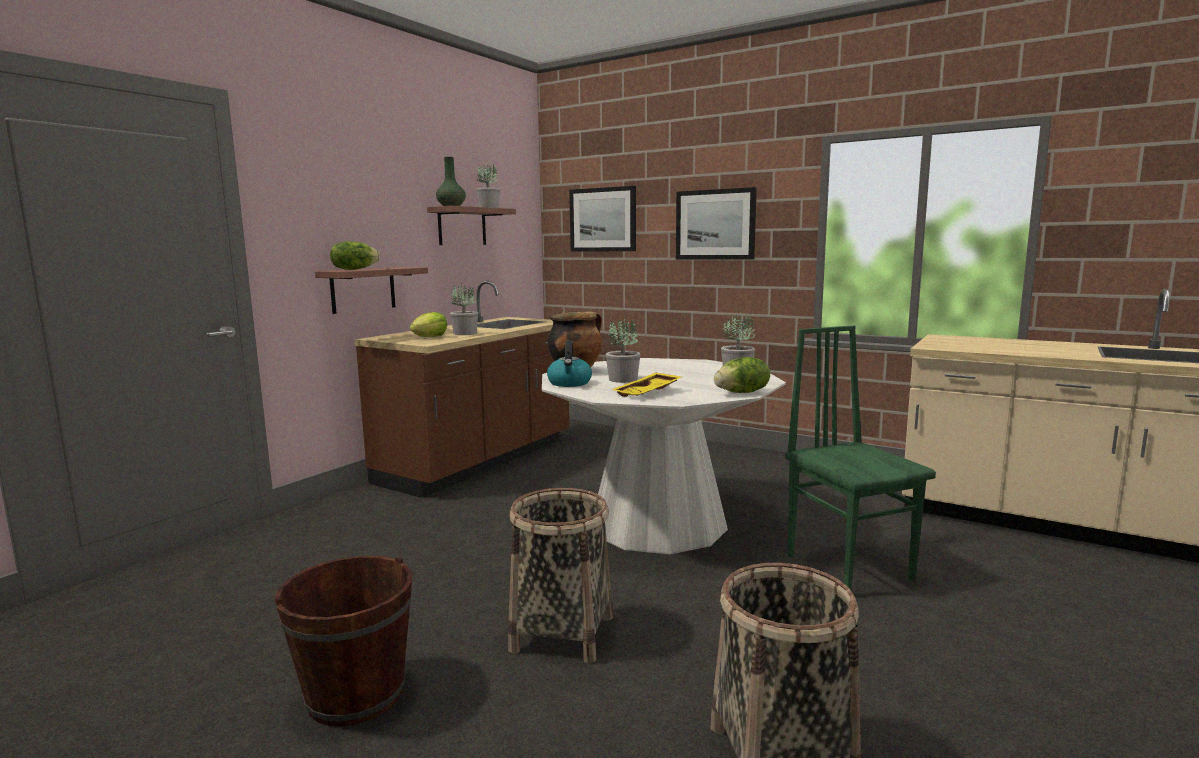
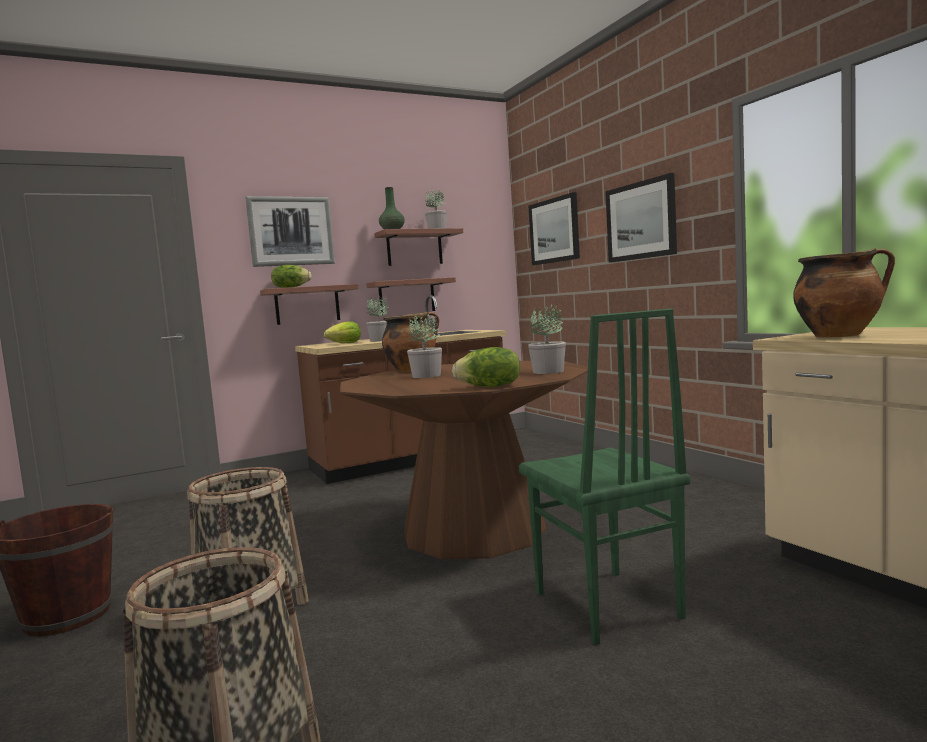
camera: 30 degrees right, 5 degrees down
white dining table [542,358,786,554] -> brown dining table [340,361,588,559]
kettle [547,341,592,387] -> none
yellow tray [612,373,682,397] -> none
green chair [785,326,936,590] -> green chair turned 150 degrees clockwise [519,309,690,645]
none -> picture [246,196,335,267]
none -> shelf [366,277,456,315]
none -> cooking pot [793,248,895,338]

